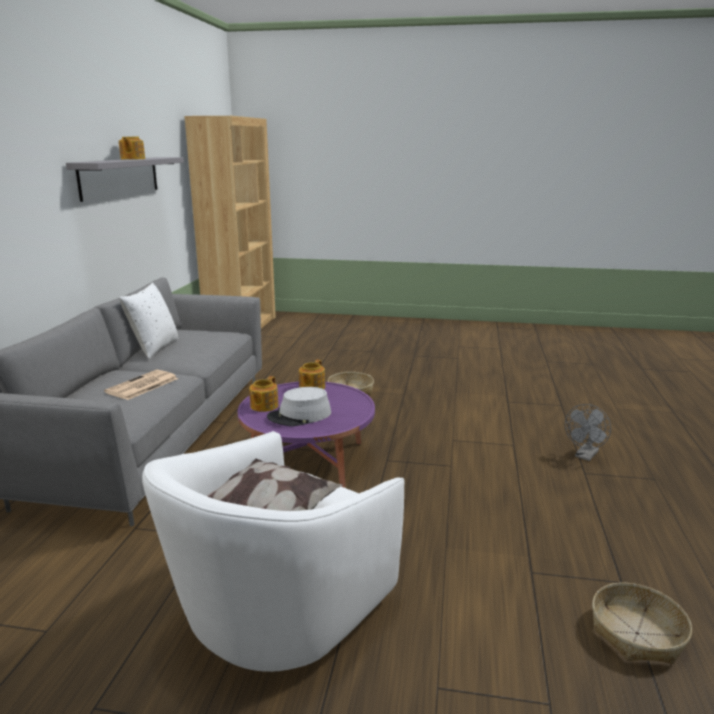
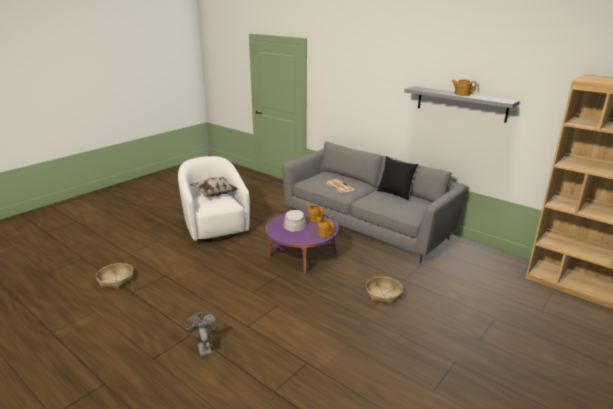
camera: 120 degrees right, 5 degrees up
white pillow [119,282,178,359] -> black pillow [377,156,418,200]

